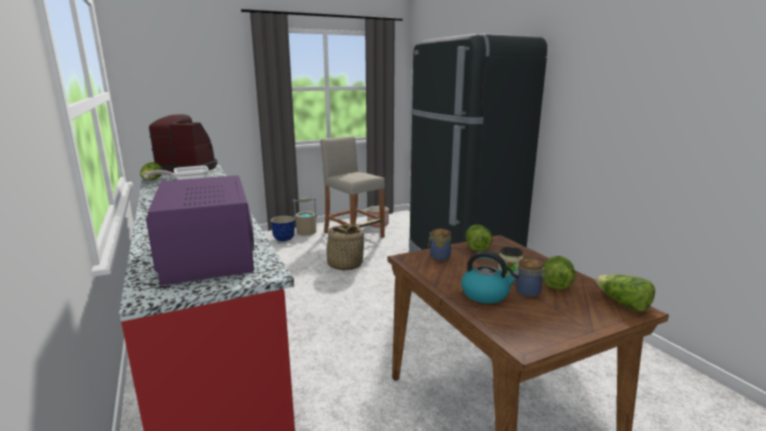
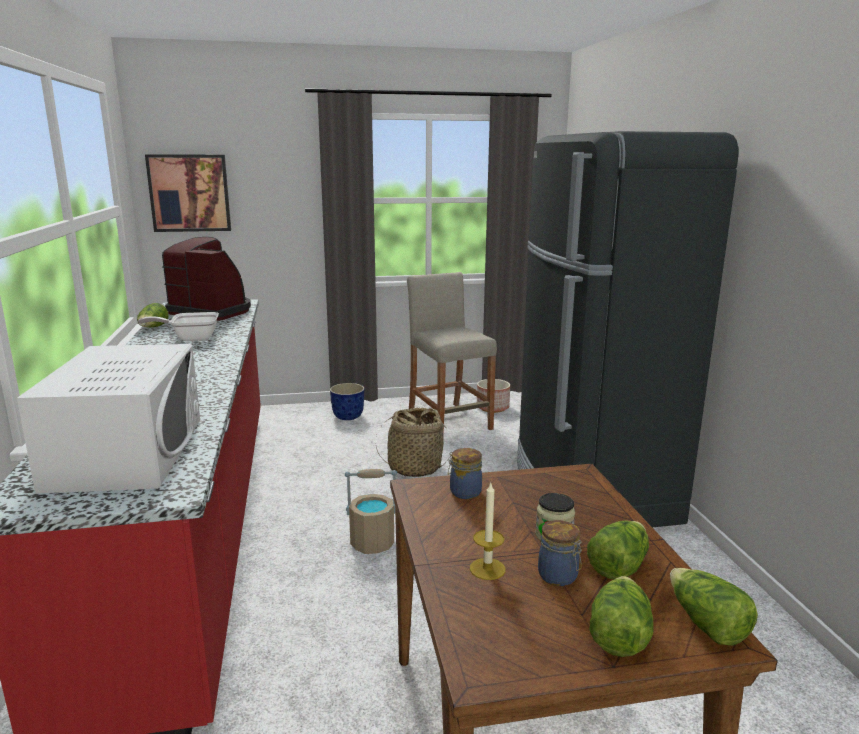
camera: 15 degrees right, 0 degrees up
purple microwave [146,175,254,286] -> white microwave [17,344,200,494]
beige bucket [293,198,317,236] -> beige bucket moved to [345,469,397,554]
kettle [461,251,519,304] -> candle [470,483,506,580]
lettuce [465,224,492,252] -> lettuce moved to [590,576,653,657]
none -> picture [145,154,231,232]

